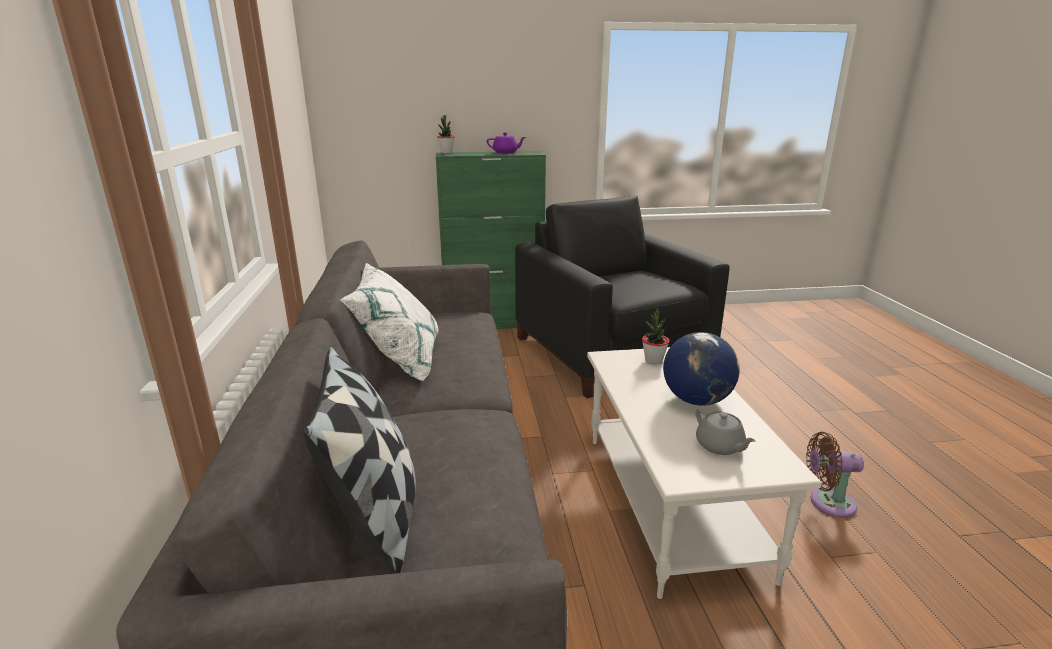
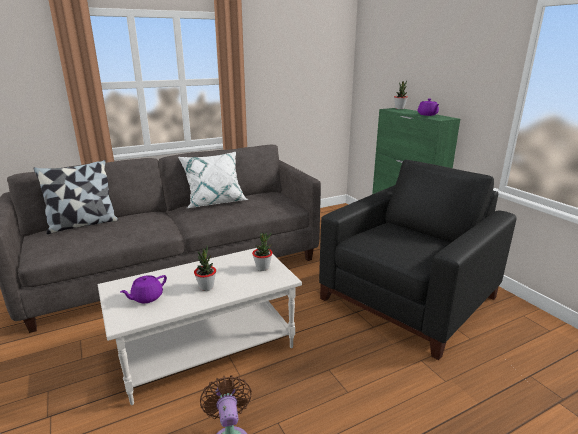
camera: 70 degrees right, 0 degrees up
globe [663,332,739,406] -> potted plant [194,246,216,291]
grey teapot [696,409,755,455] -> purple teapot [120,275,167,303]

